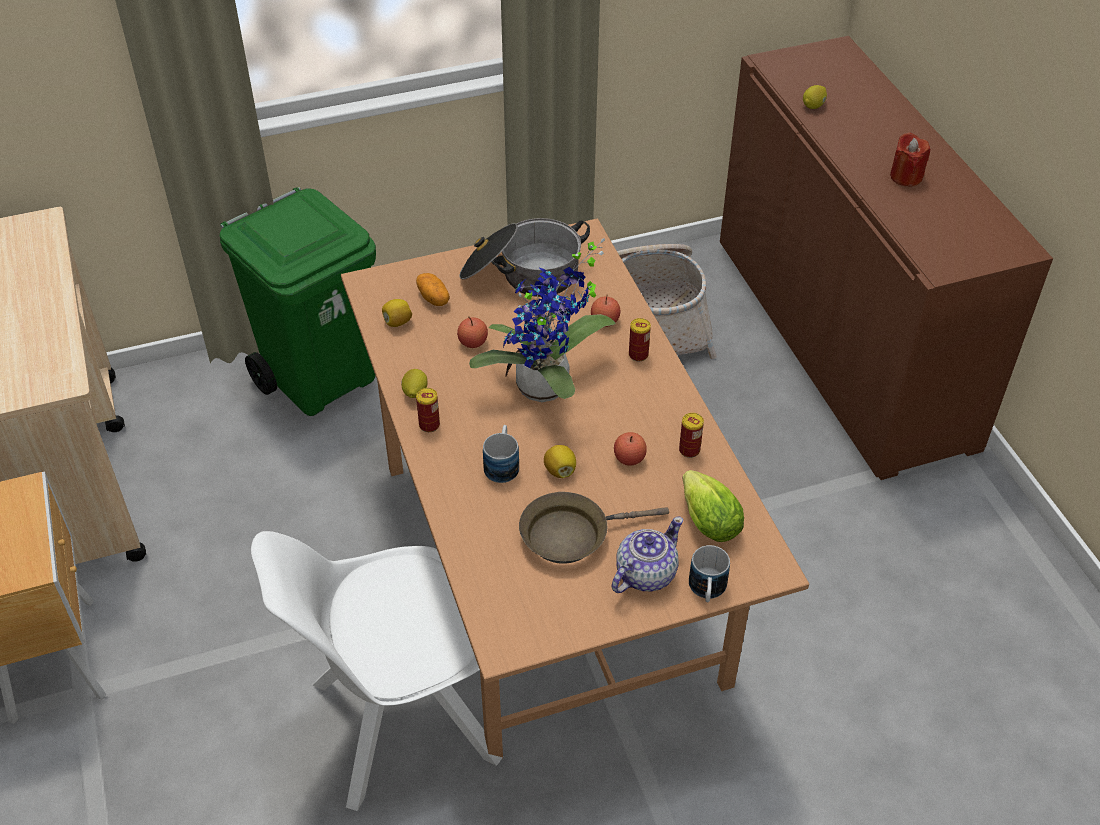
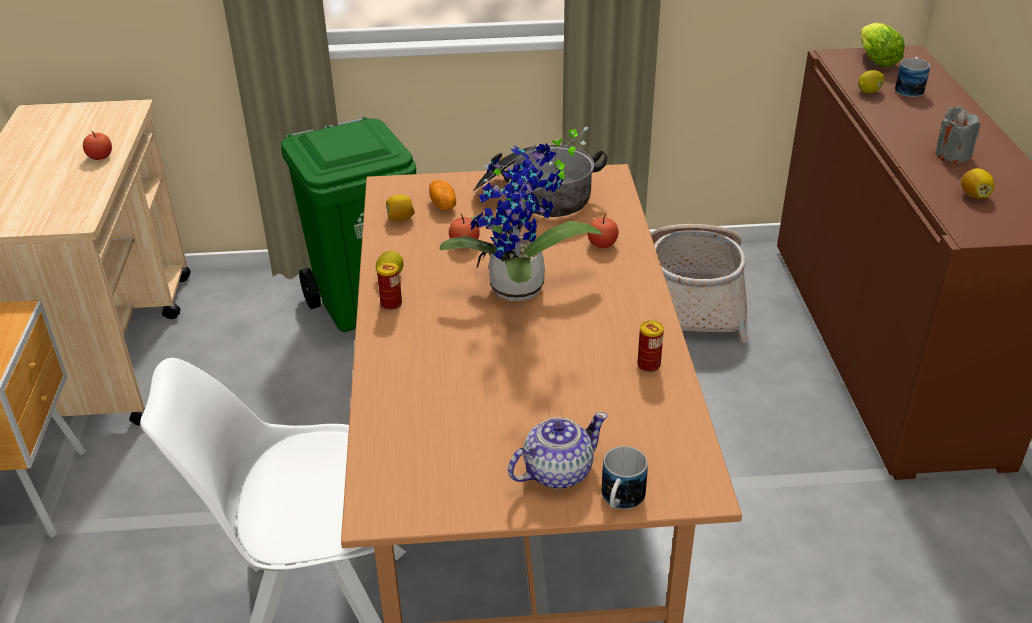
camera: 15 degrees right, 10 degrees down
mug [483,425,519,483] -> mug moved to [895,57,930,97]
brown frying pan [519,492,669,564] -> none
lemon [544,445,576,478] -> lemon moved to [961,168,994,199]
apple [614,432,647,466] -> apple moved to [83,131,112,160]
can [629,318,651,361] -> none
lettuce [683,470,744,542] -> lettuce moved to [860,23,905,67]
red candle [890,132,930,187] -> grey candle [935,107,980,163]

